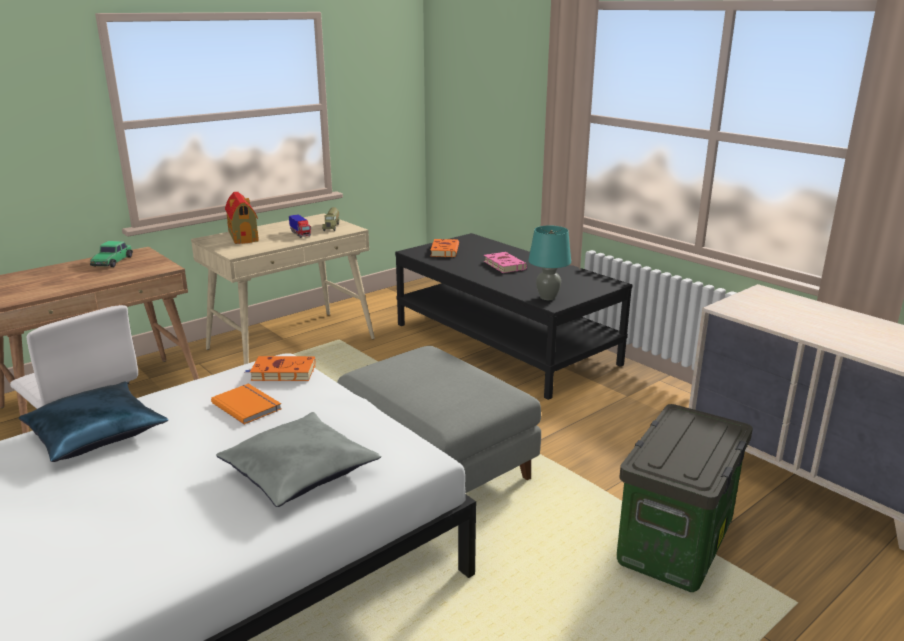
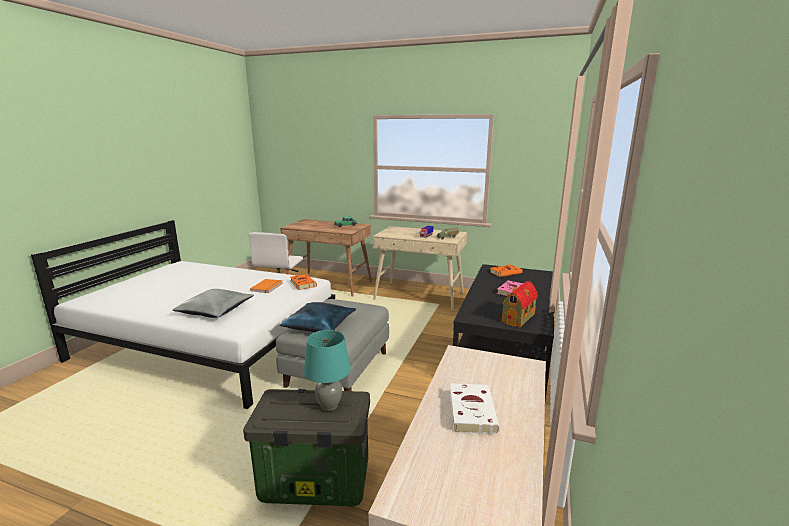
camera: 60 degrees right, 5 degrees down
blue pillow [19,381,168,462] -> blue pillow moved to [280,302,356,332]
toy house [225,192,259,244] -> toy house moved to [502,281,538,327]
turquoise table lamp [528,226,571,300] -> turquoise table lamp moved to [304,330,351,411]
none -> white book [450,383,500,435]

